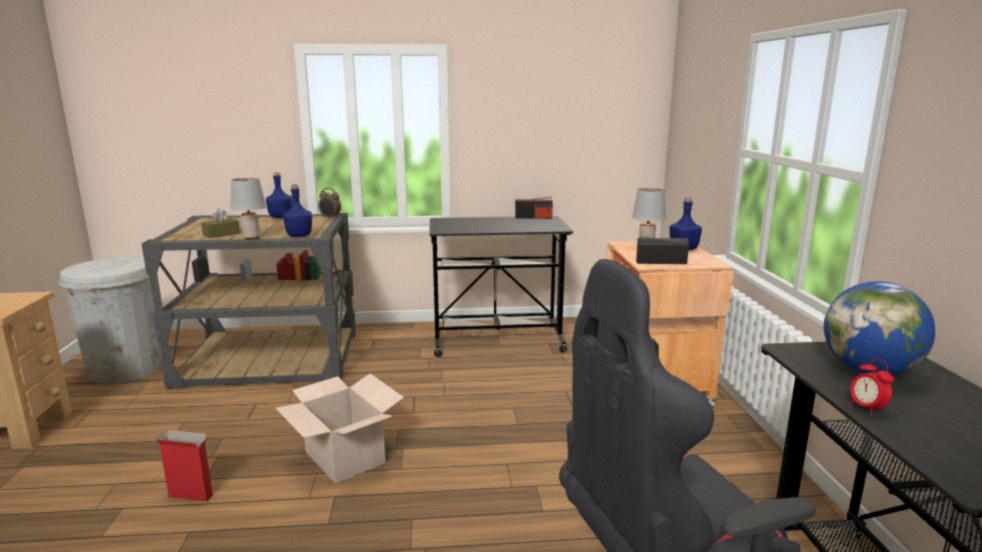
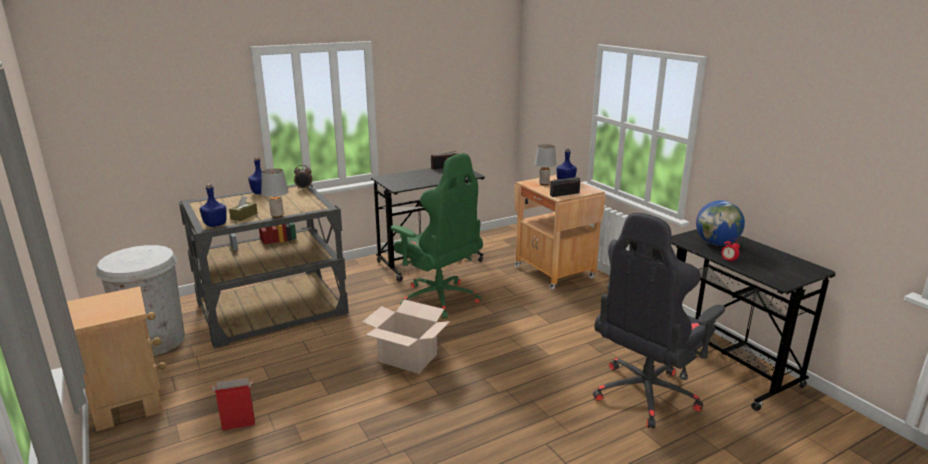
camera: 25 degrees left, 5 degrees up
cardboard box [155,430,213,502] -> cardboard box moved to [212,378,255,430]
blue bottle [283,185,312,237] -> blue bottle moved to [200,184,227,227]
none -> green office chair [391,153,483,319]

